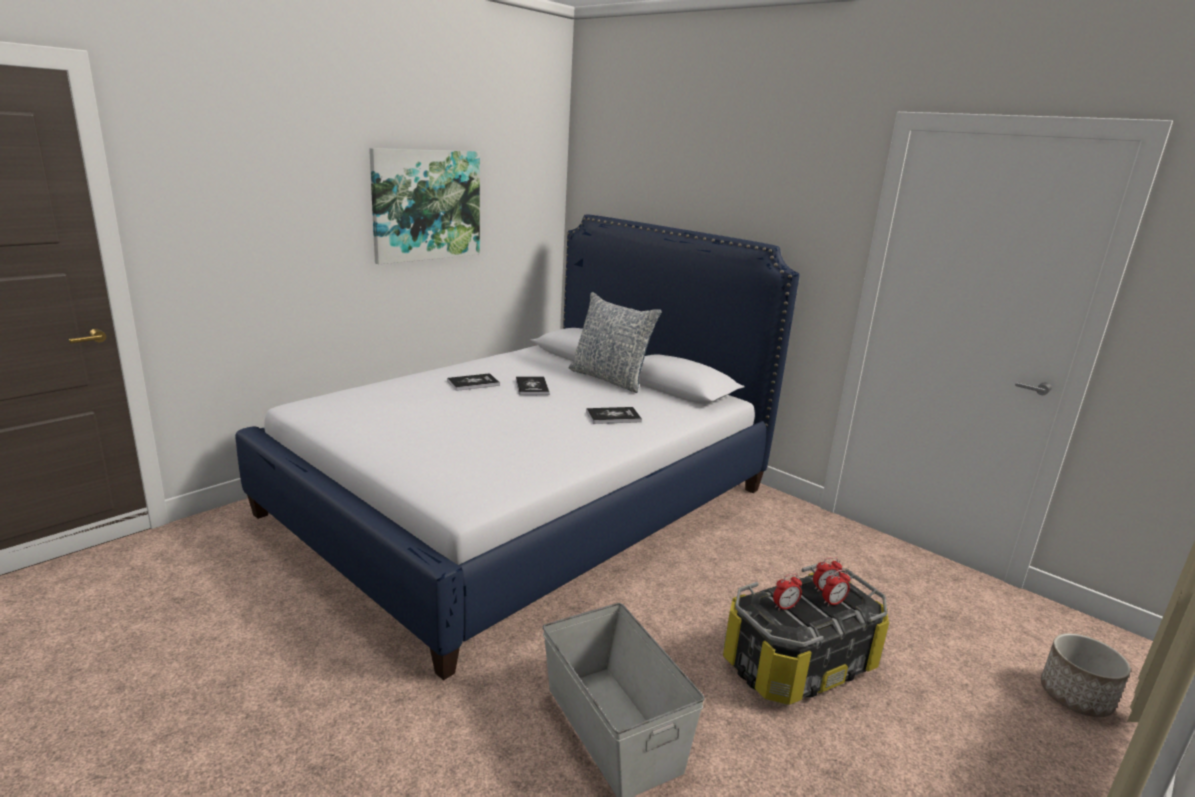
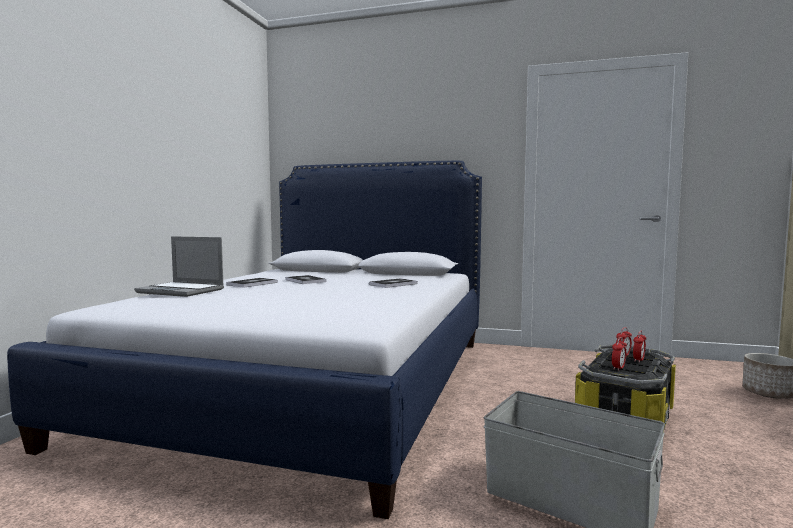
camera: 25 degrees left, 15 degrees down
picture [369,148,480,264] -> none
pillow [569,292,662,393] -> none
none -> laptop [134,236,224,297]

